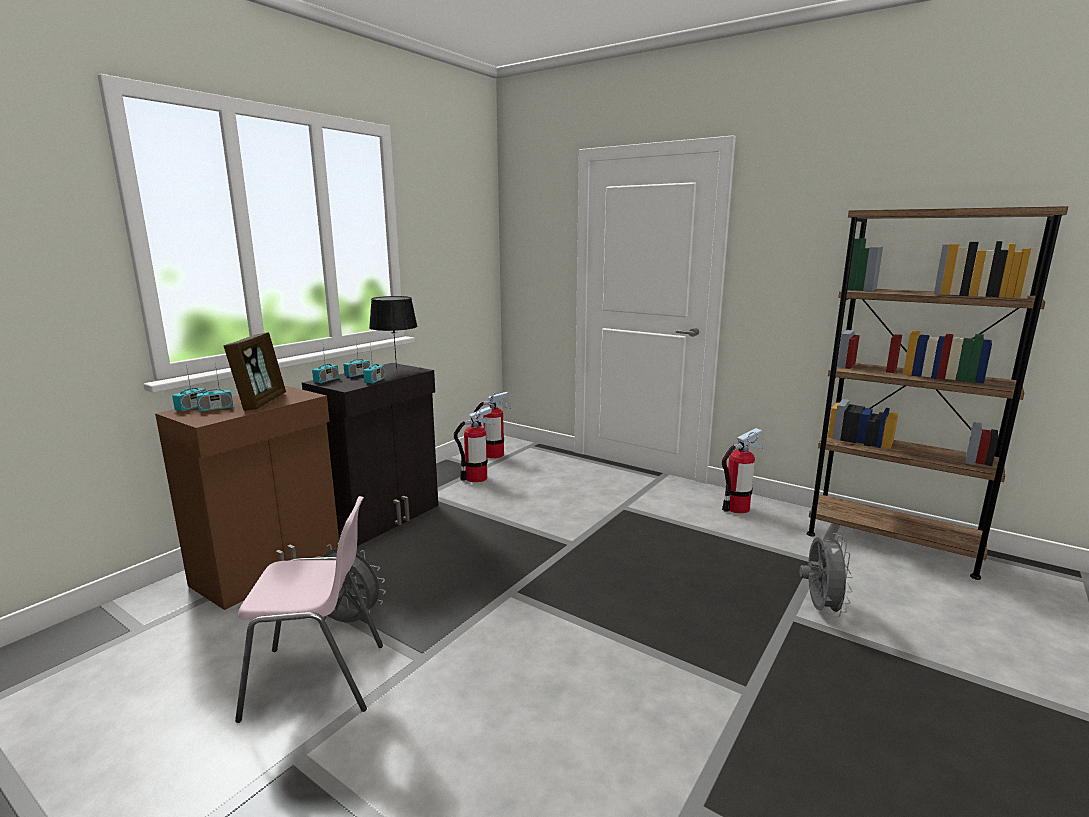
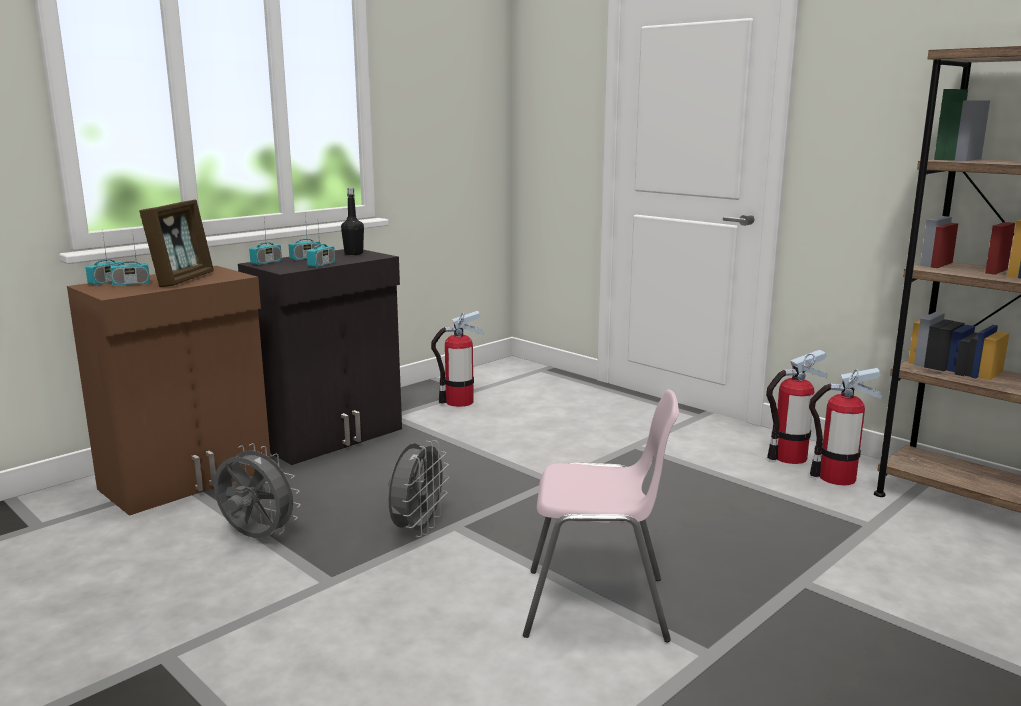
camera: 10 degrees right, 0 degrees up
pink chair [235,496,383,723] -> pink chair moved to [523,389,679,643]
black table lamp [369,296,418,369] -> black bottle [341,188,364,255]
fire extinguisher [474,391,511,459] -> fire extinguisher moved to [809,368,882,486]
grey fan [800,533,853,617] -> grey fan moved to [388,440,449,537]

